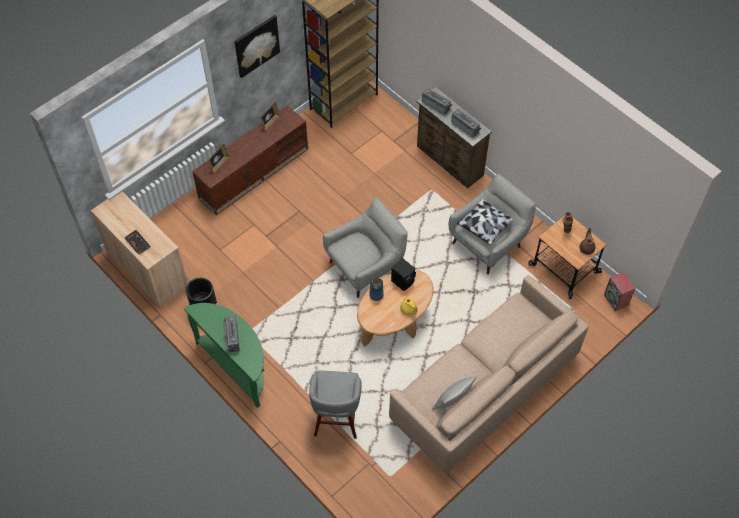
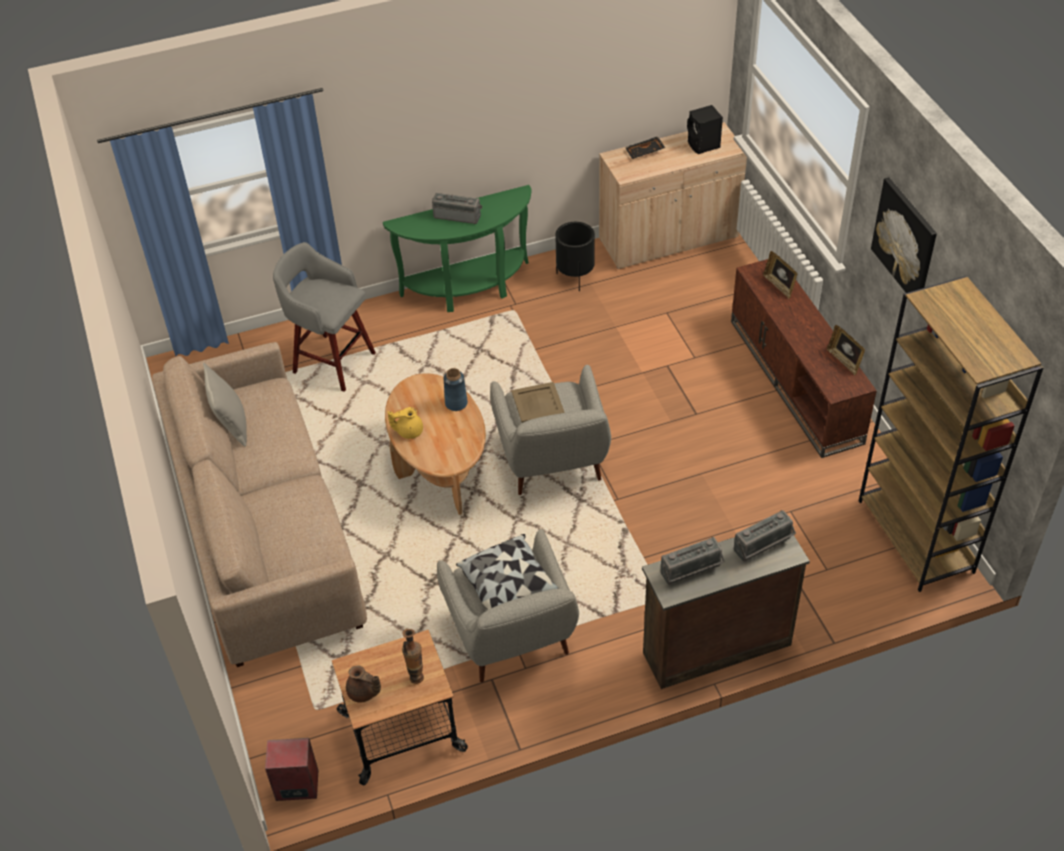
camera: 115 degrees right, 10 degrees down
black speaker [391,258,416,291] -> black speaker moved to [687,105,723,154]
none -> beige tray [511,382,565,423]

